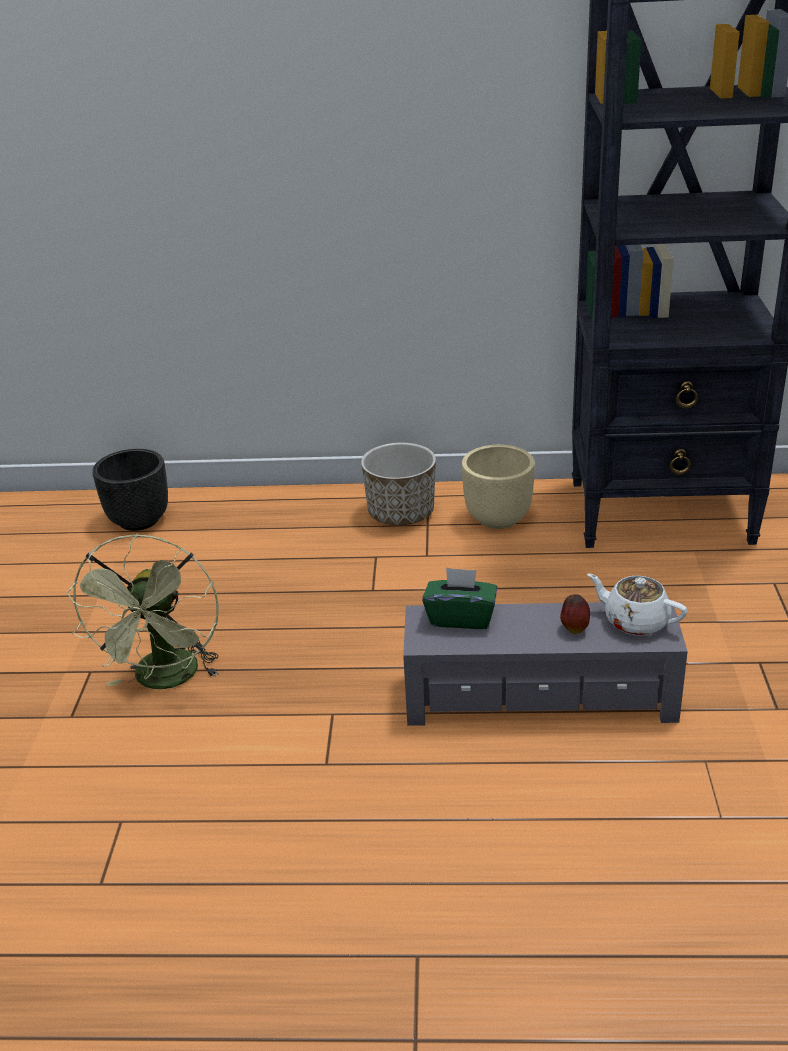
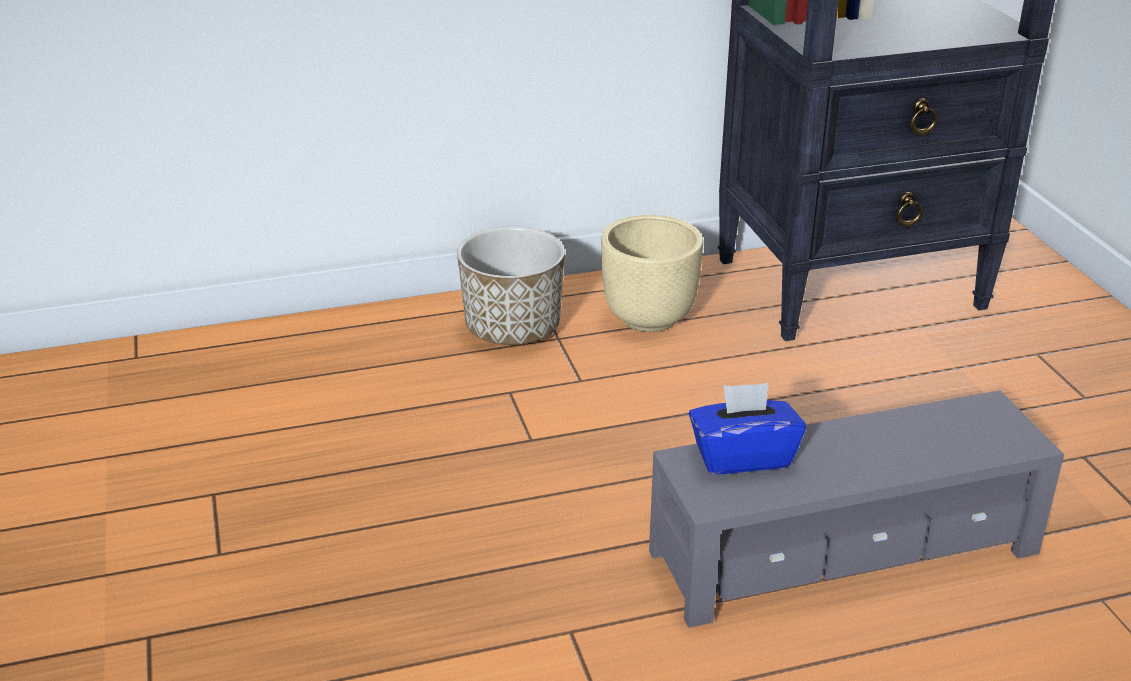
camera: 20 degrees left, 0 degrees up
green fan [66,534,219,689] -> none
black planter [92,449,168,531] -> none
green tissue box [422,567,497,629] -> blue tissue box [689,383,806,474]
apple [560,594,590,634] -> none
white teapot [587,573,687,636] -> none

